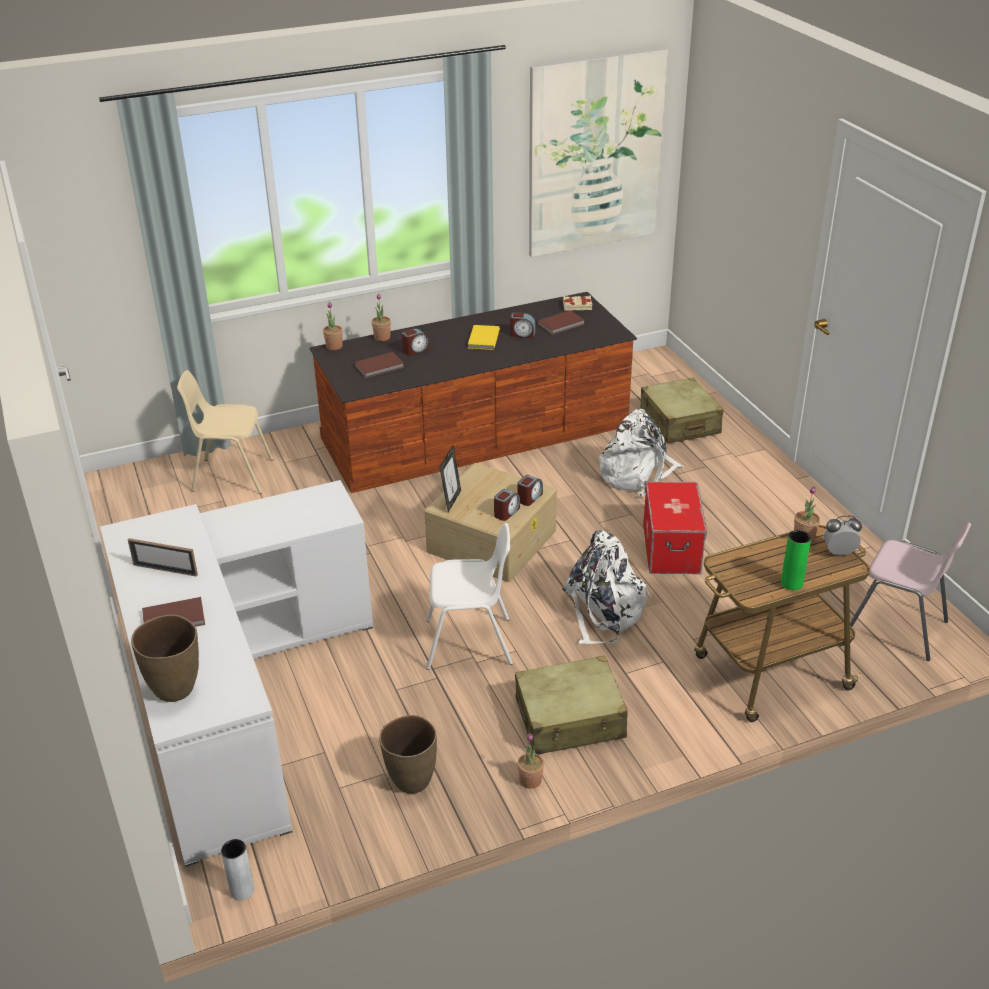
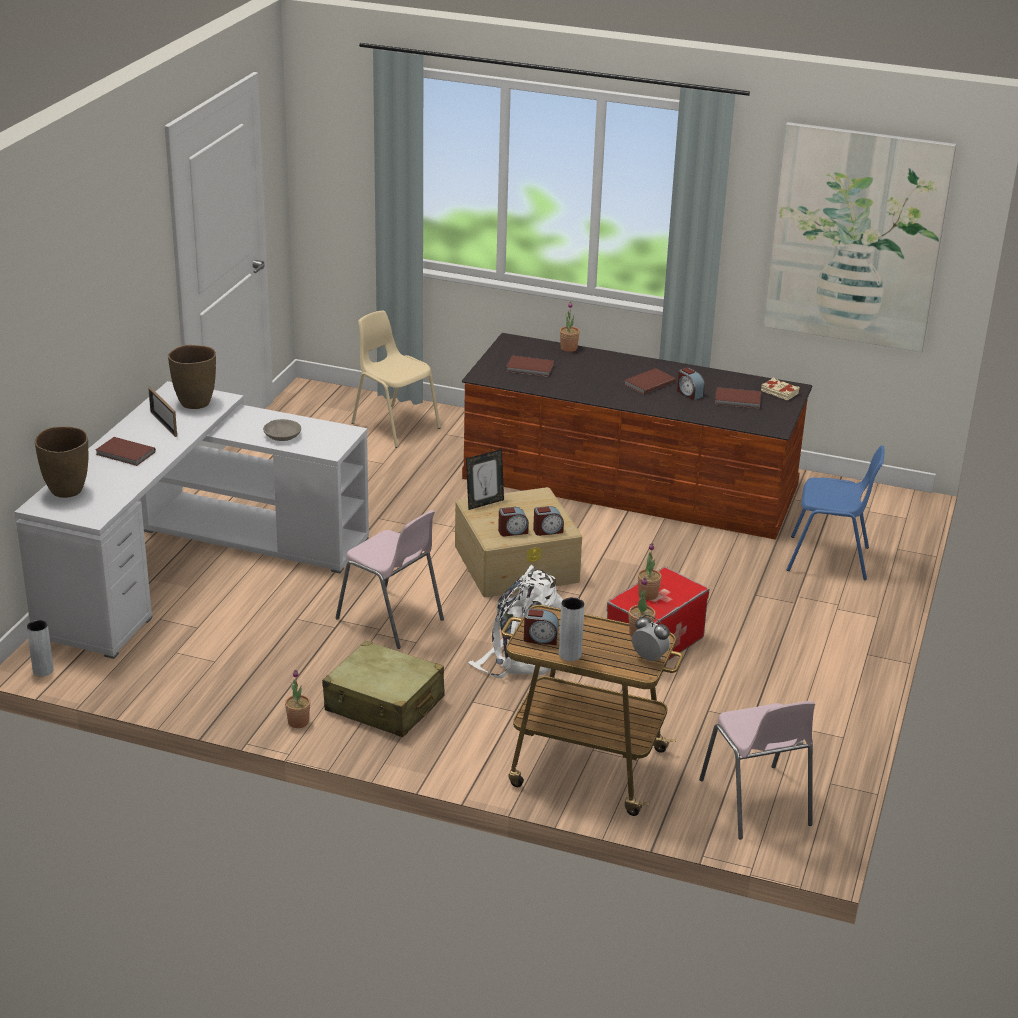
camera: 40 degrees right, 5 degrees down
potted plant [323,302,343,350] -> potted plant moved to [638,543,662,600]
brown vase [379,715,437,794] -> brown vase moved to [168,345,216,409]
alarm clock [402,328,429,356] -> alarm clock moved to [524,608,559,645]
white chair [426,523,513,670] -> pink chair [335,510,444,649]
yellow book [468,325,500,350] -> brown book [624,368,676,395]
white backpack [599,409,684,497] -> none
beige suitcase [640,378,723,444] -> blue chair [786,445,884,580]
green vase [781,530,811,590] -> grey vase [559,597,585,661]
none -> grey bowl [263,419,301,441]

